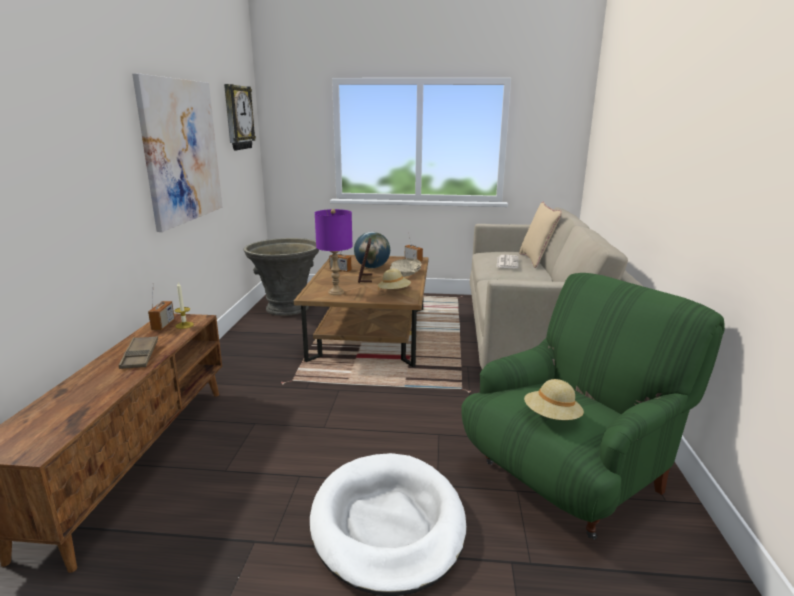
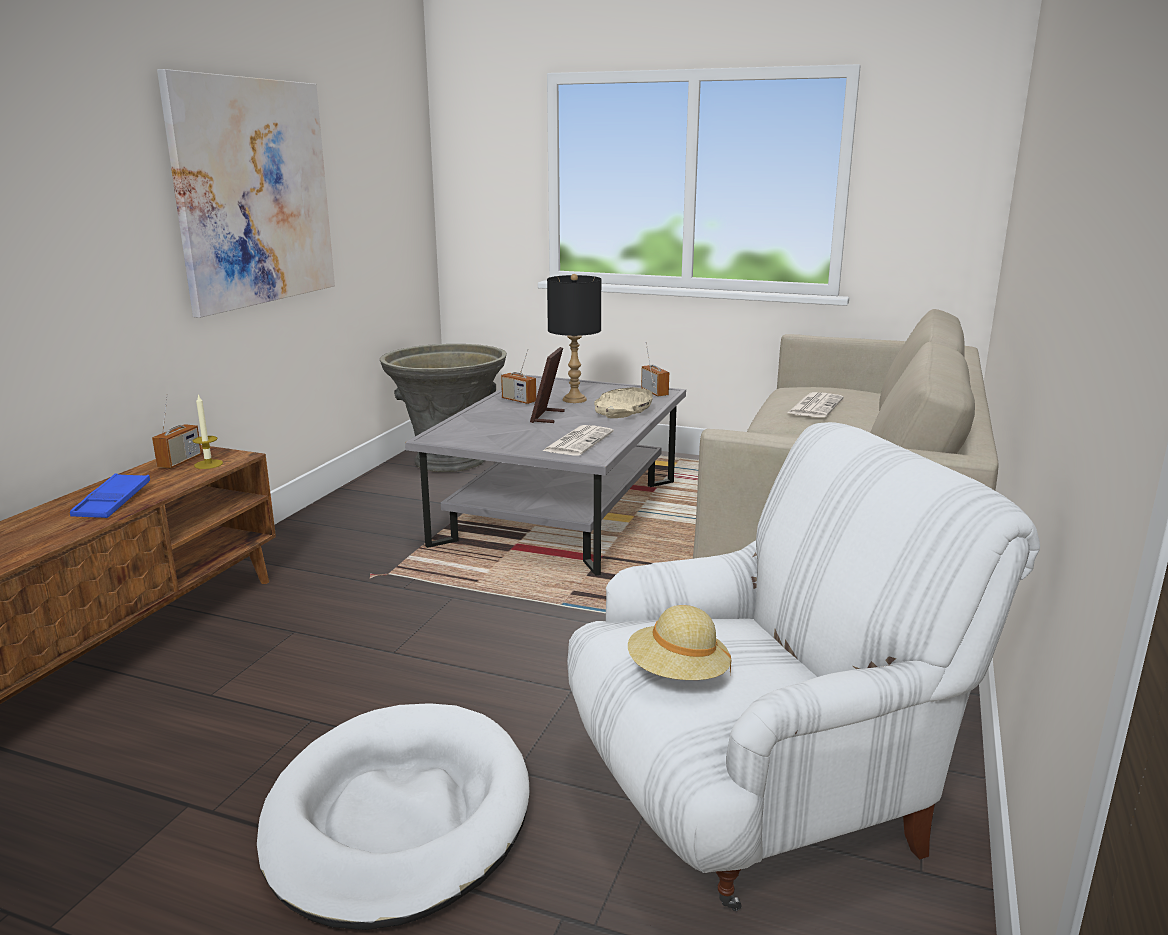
camera: 15 degrees right, 0 degrees up
brown tray [119,336,158,369] -> blue tray [70,473,150,518]
wall clock [224,84,256,151] -> none
brown coffee table [294,255,429,367] -> grey coffee table [405,375,686,576]
purple table lamp [315,209,353,295] -> none
globe [354,232,390,268] -> black table lamp [547,274,602,403]
beige hat [378,269,411,290] -> newspaper [543,425,614,456]
green armchair [461,273,725,540] -> white armchair [567,422,1040,911]
beige pillow [519,202,562,268] -> none

